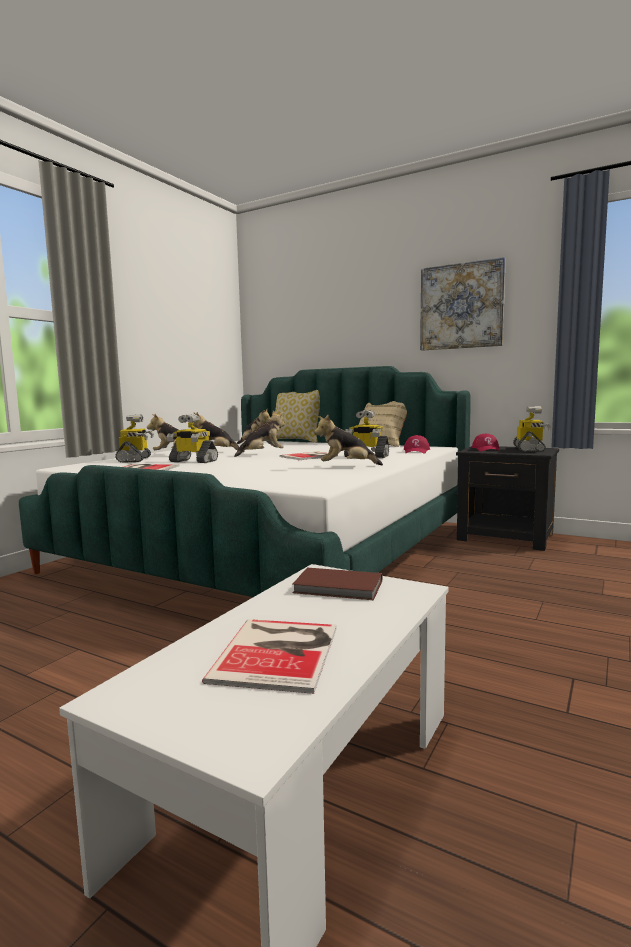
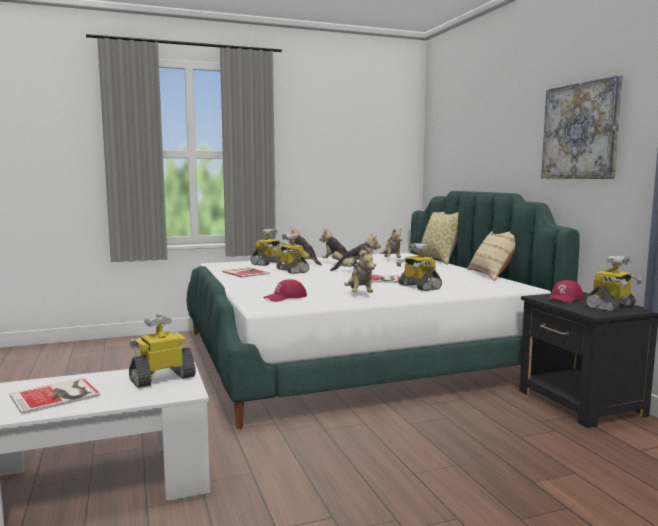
camera: 40 degrees right, 0 degrees up
brown book [293,568,382,600] -> toy robot [129,313,196,388]
plush toy [314,415,383,465] -> plush toy turned 135 degrees counterclockwise [344,251,375,293]
red cap [404,435,430,454] -> red cap moved to [263,279,307,302]

